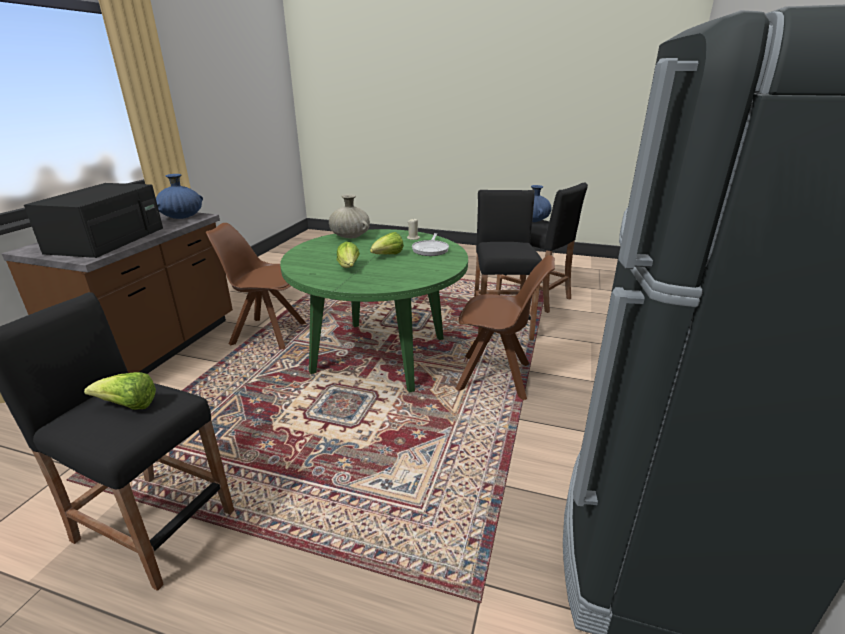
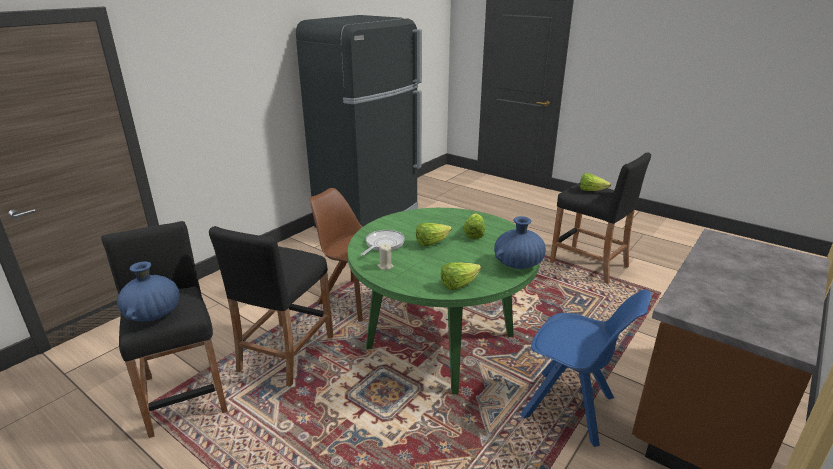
camera: 160 degrees left, 0 degrees up
black microwave [24,183,163,258] -> none
blue vase [156,174,203,219] -> blue vase moved to [494,216,546,269]
brown chair [206,223,306,349] -> blue chair [520,290,652,447]
beige vase [329,194,370,238] -> lettuce [440,263,481,290]

